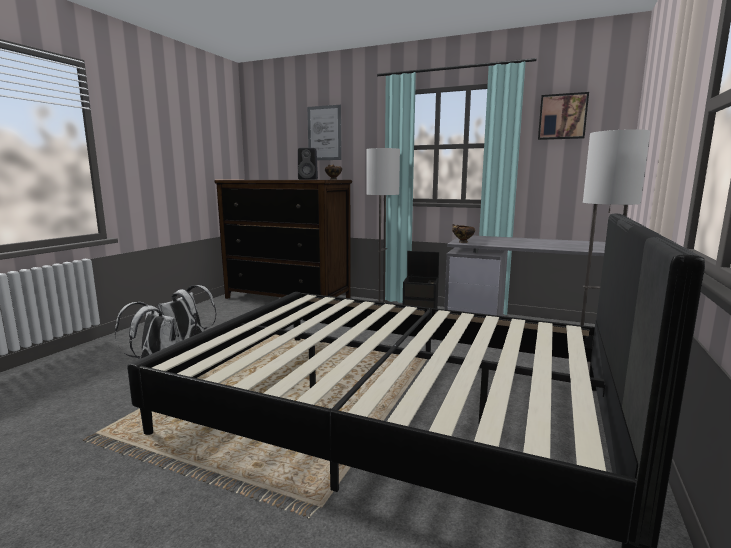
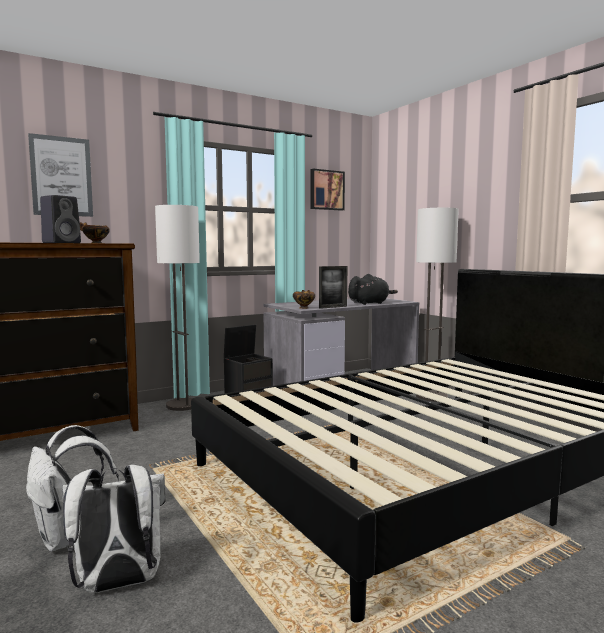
camera: 55 degrees left, 5 degrees down
none -> picture frame [319,266,347,309]
none -> black plush toy [348,274,398,305]

